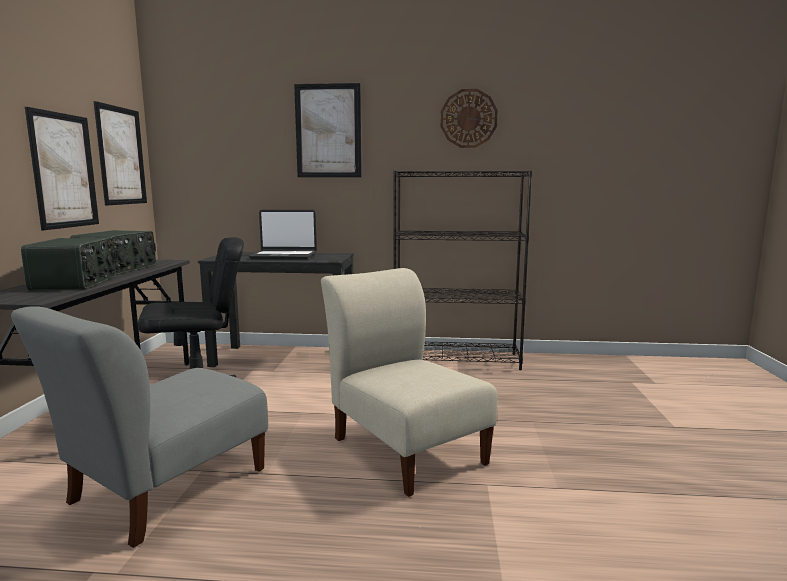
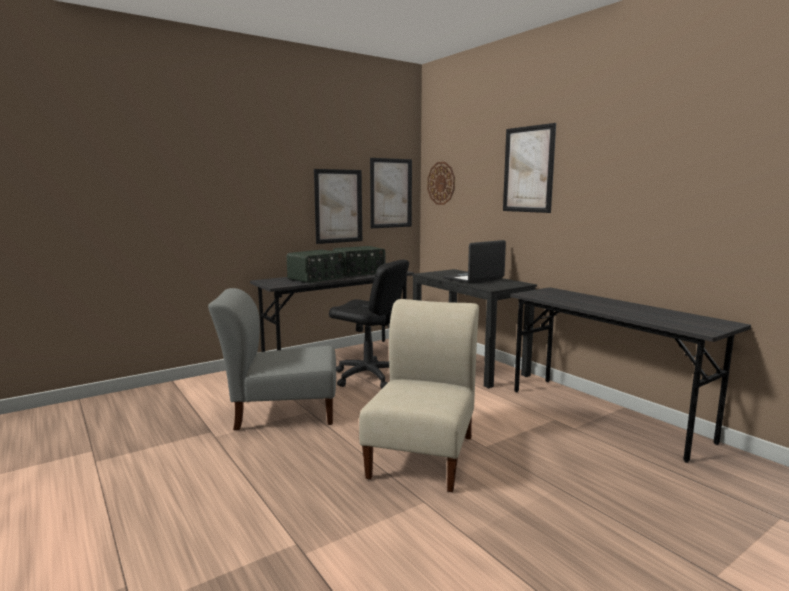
camera: 50 degrees right, 0 degrees up
laptop [249,210,317,259] -> laptop turned 90 degrees clockwise [443,240,506,283]
black bookcase [393,170,533,370] -> grey desk [510,287,751,463]
wall clock [441,89,498,148] -> wall clock moved to [427,162,455,205]

